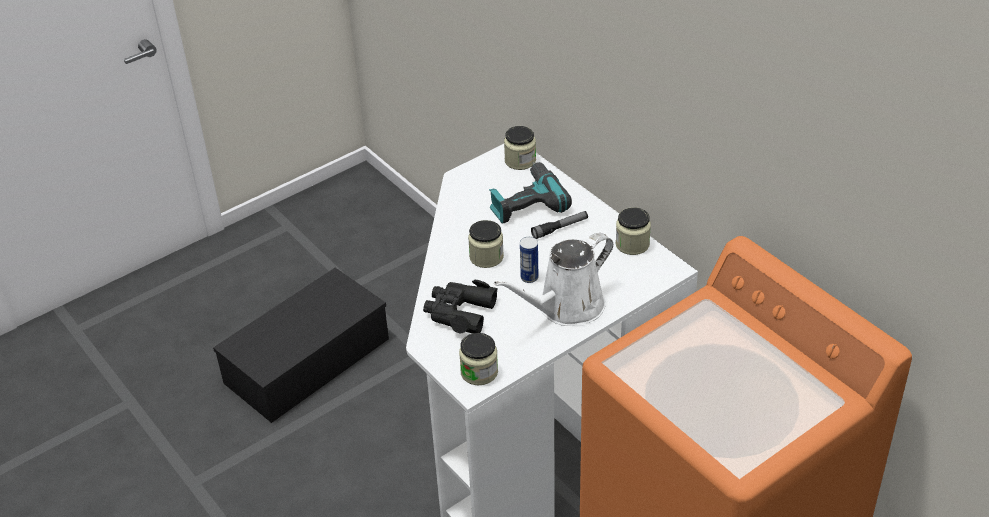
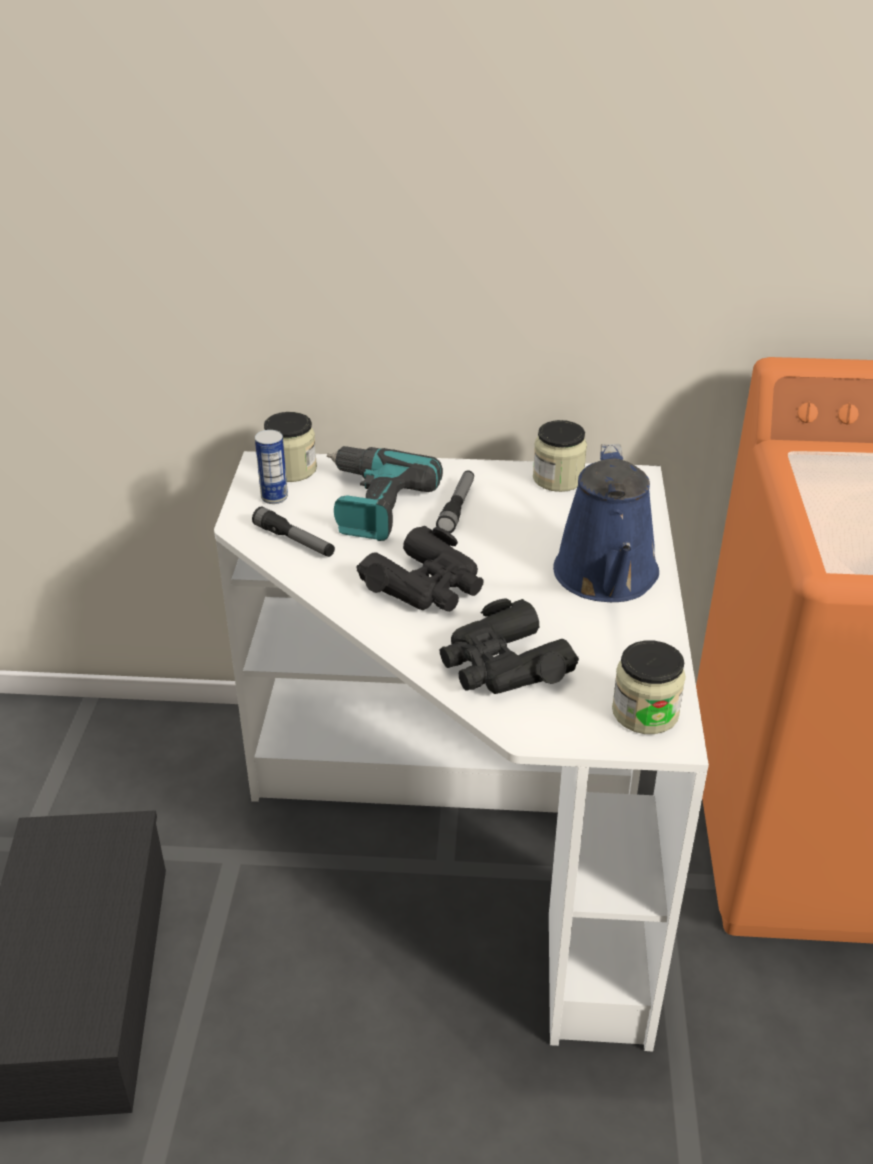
camera: 50 degrees left, 5 degrees down
jar [468,220,504,268] -> black binoculars [356,526,484,612]
white watering can [494,233,613,326] -> blue watering can [553,444,659,602]
can [520,237,538,283] -> can moved to [255,430,288,504]
none -> flashlight [252,506,335,557]

